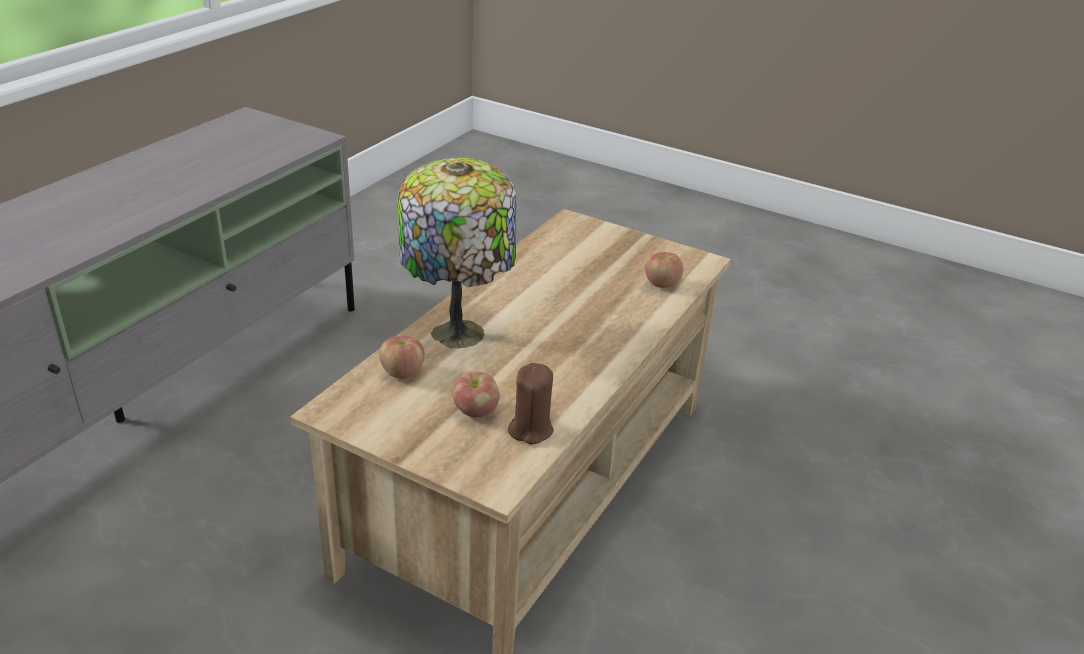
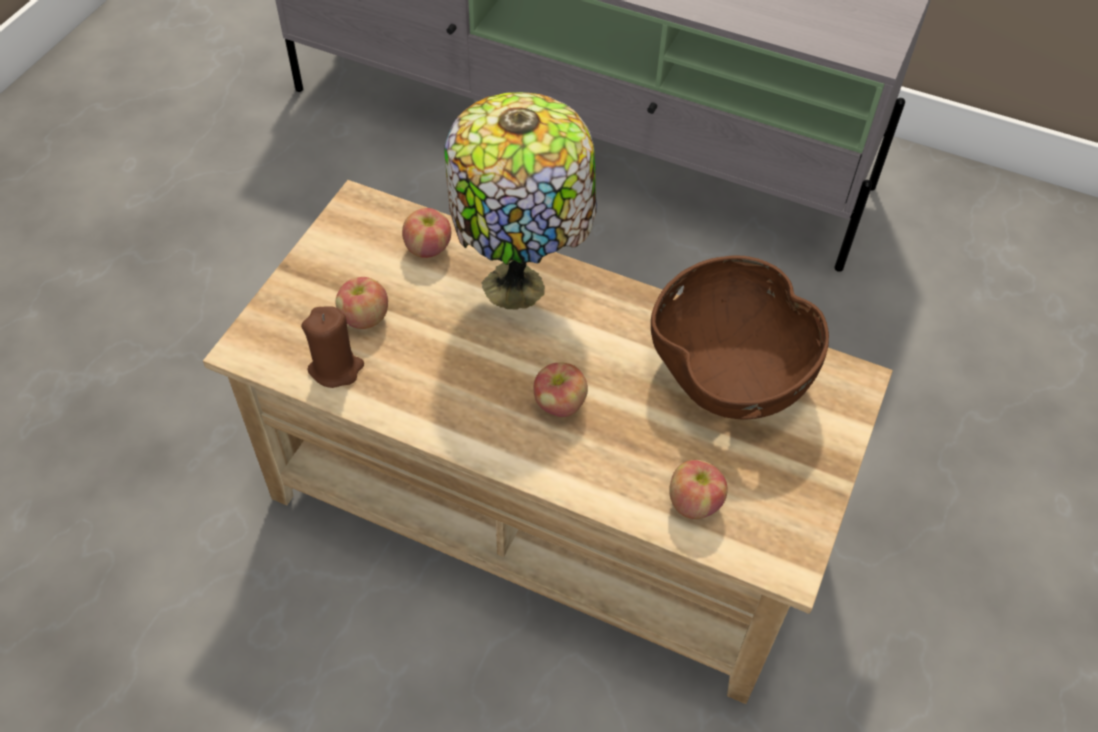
camera: 85 degrees right, 20 degrees up
none -> apple [533,362,588,417]
none -> brown bowl [651,256,829,420]

